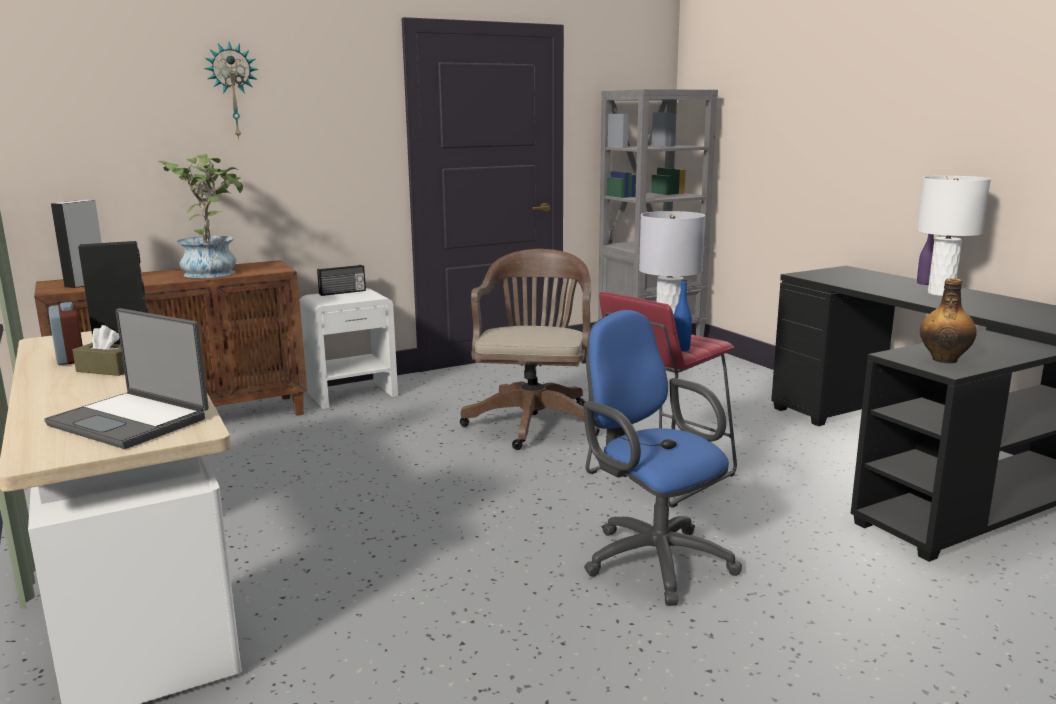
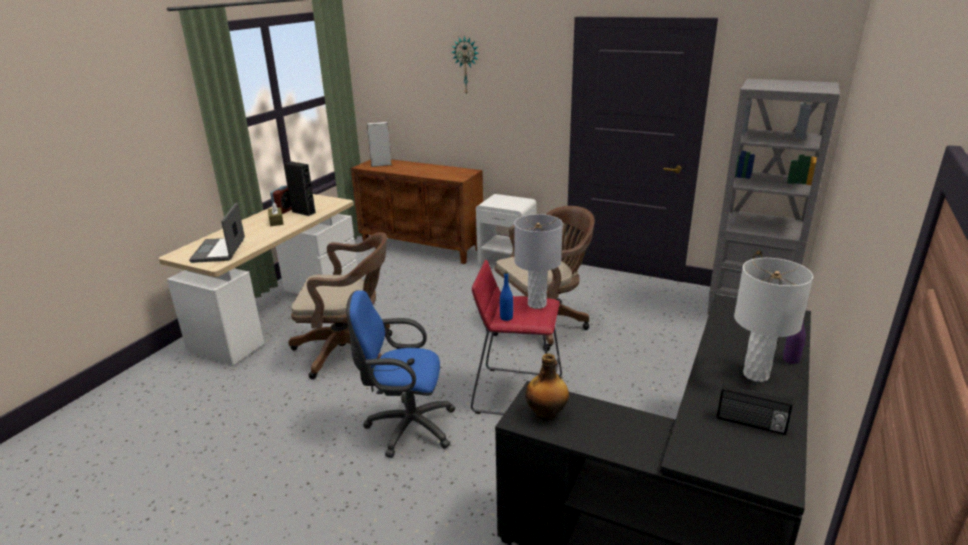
camera: 55 degrees right, 10 degrees up
potted plant [157,154,243,278] -> none
radio [317,265,366,296] -> radio moved to [717,383,793,435]
blue office chair [584,310,742,606] -> blue office chair turned 105 degrees counterclockwise [346,290,456,458]
none -> brown office chair [288,232,392,379]

